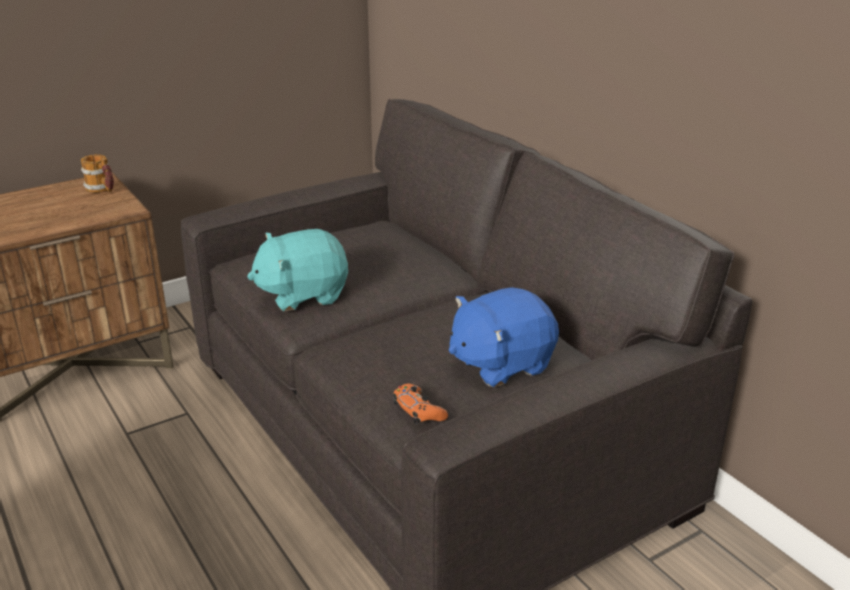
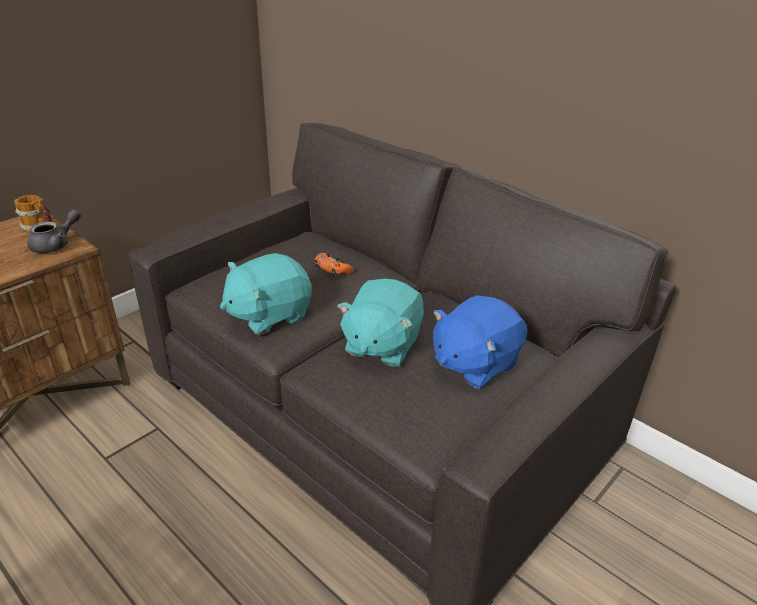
camera: 15 degrees left, 5 degrees up
orange game controller [393,383,448,424] -> orange game controller moved to [315,253,354,277]
none -> grey teapot [27,209,81,253]
none -> turquoise plush toy [337,279,424,367]

